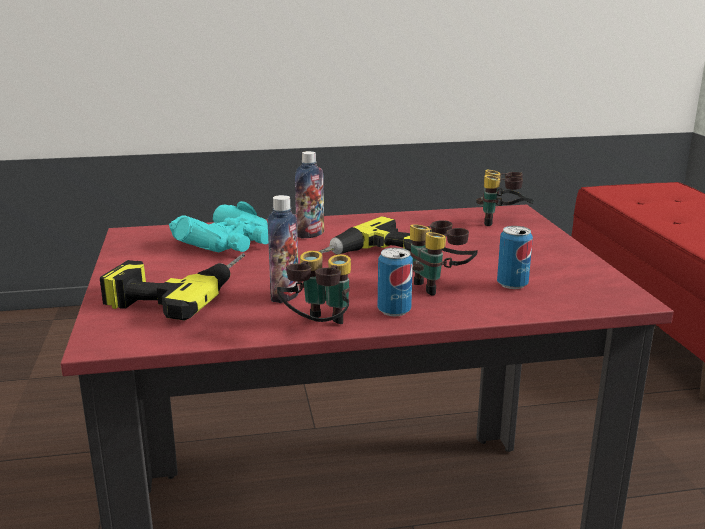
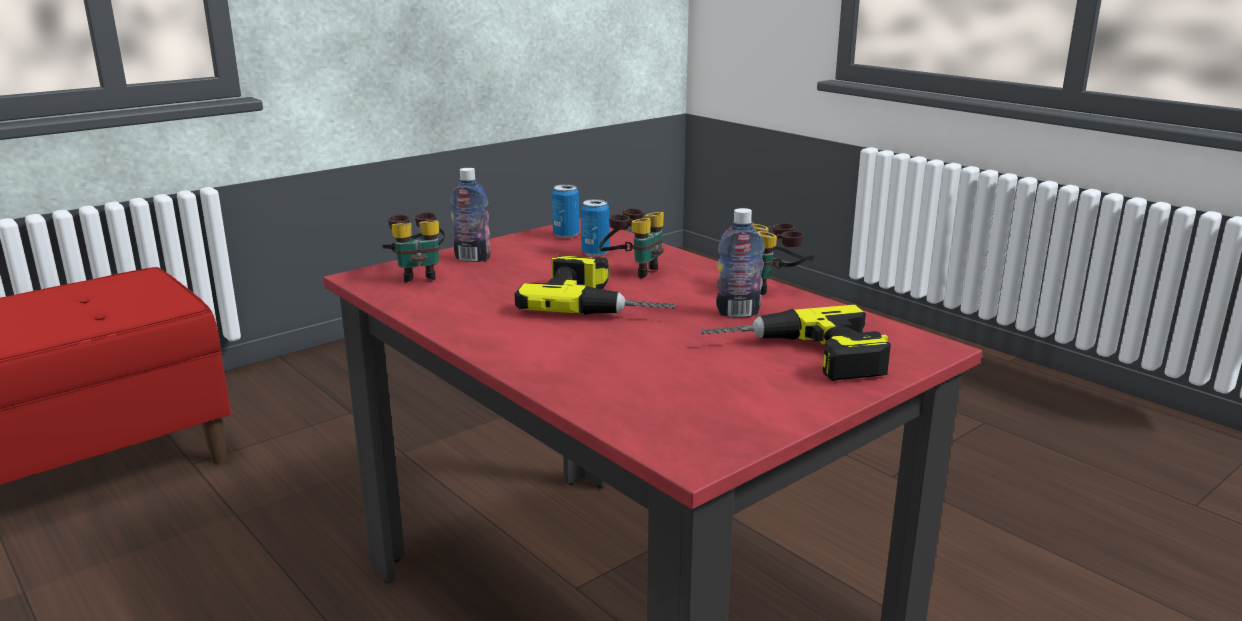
camera: 120 degrees left, 0 degrees up
turquoise binoculars [169,201,268,252] -> none
bottle [295,151,324,239] -> bottle moved to [451,168,491,262]
can [378,248,413,316] -> can moved to [552,184,579,238]

